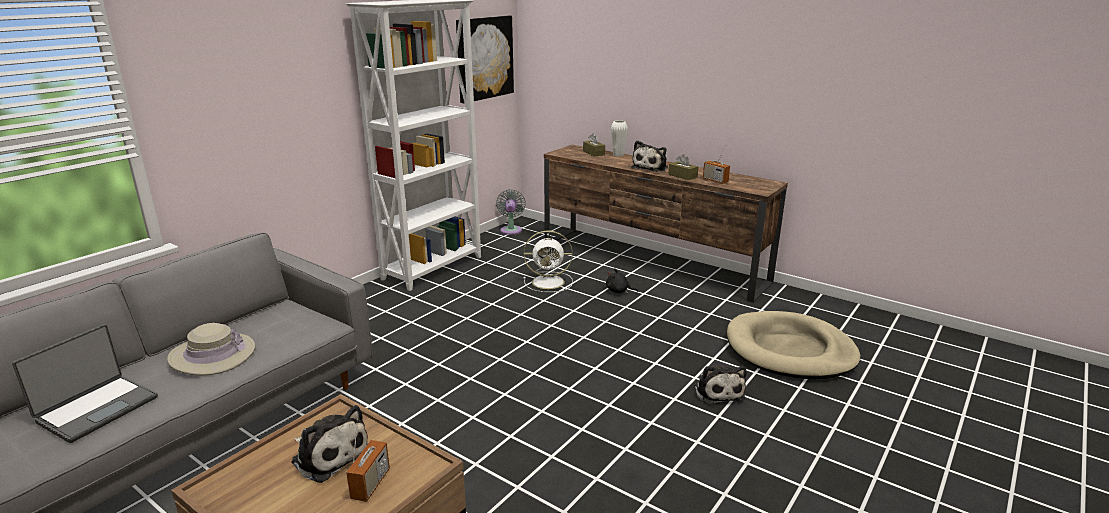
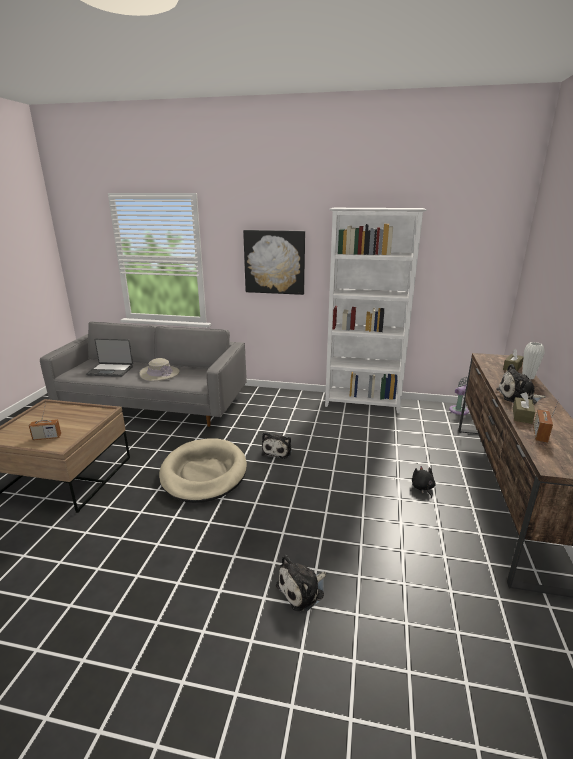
camera: 65 degrees right, 0 degrees up
plush toy [292,405,367,483] -> plush toy moved to [262,432,292,459]
picture [456,16,514,103] -> picture moved to [243,230,305,295]
white fan [523,231,573,292] -> none
beige dog bed [727,311,860,379] -> beige dog bed moved to [159,438,247,503]

